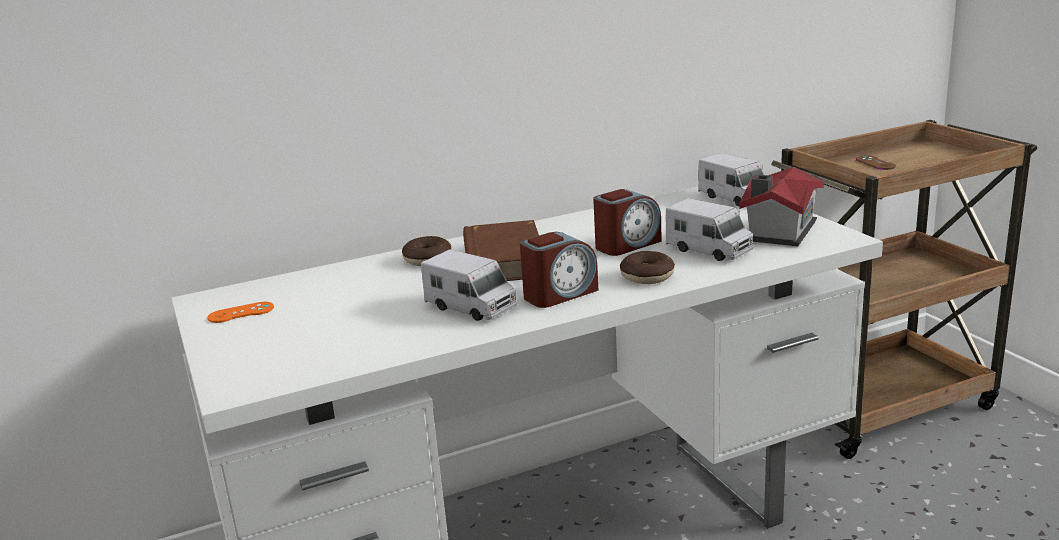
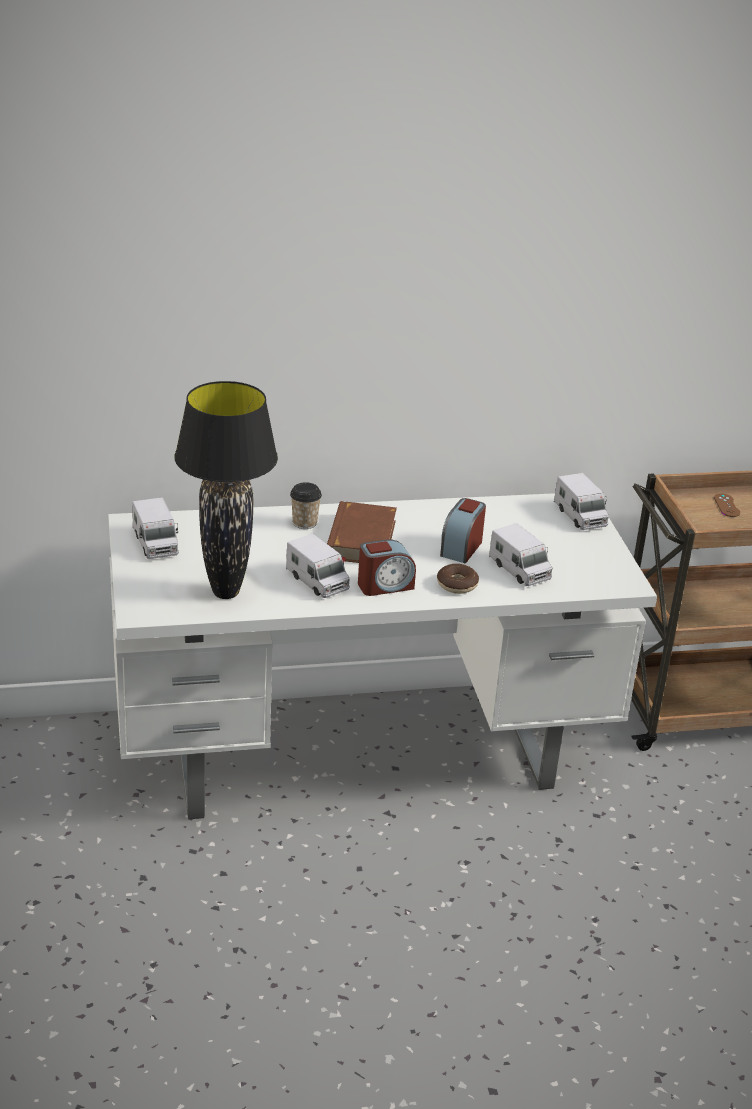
camera: 10 degrees right, 10 degrees up
orange game controller [207,302,274,323] -> toy truck [132,497,179,559]
donut [402,236,452,266] -> cup [290,482,322,529]
alarm clock [593,189,662,256] -> alarm clock turned 135 degrees clockwise [440,498,486,563]
toy house [739,167,824,246] -> none
none -> black table lamp [175,381,278,599]

